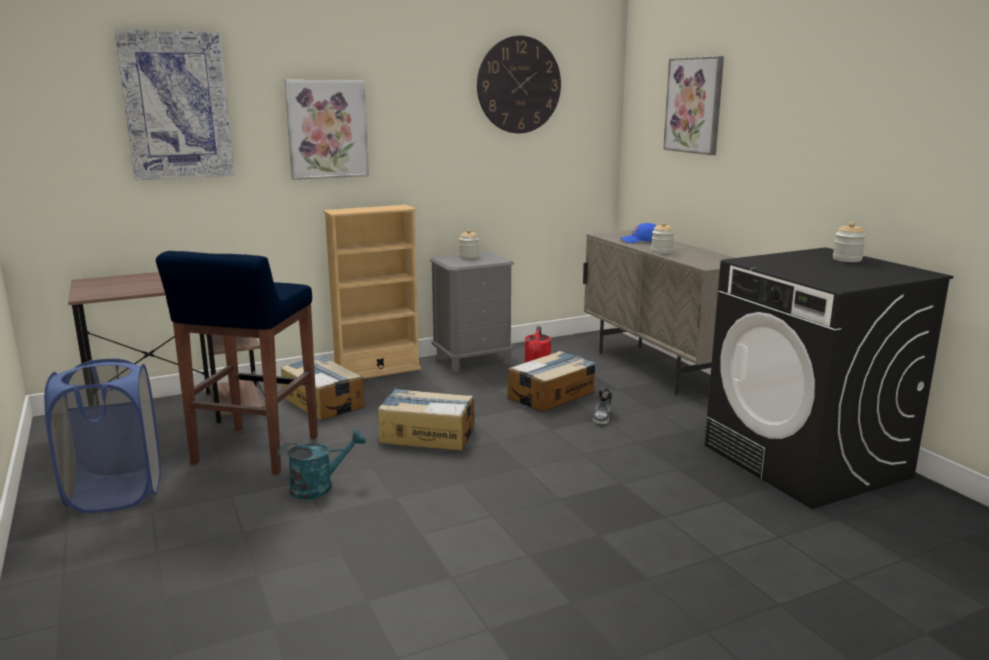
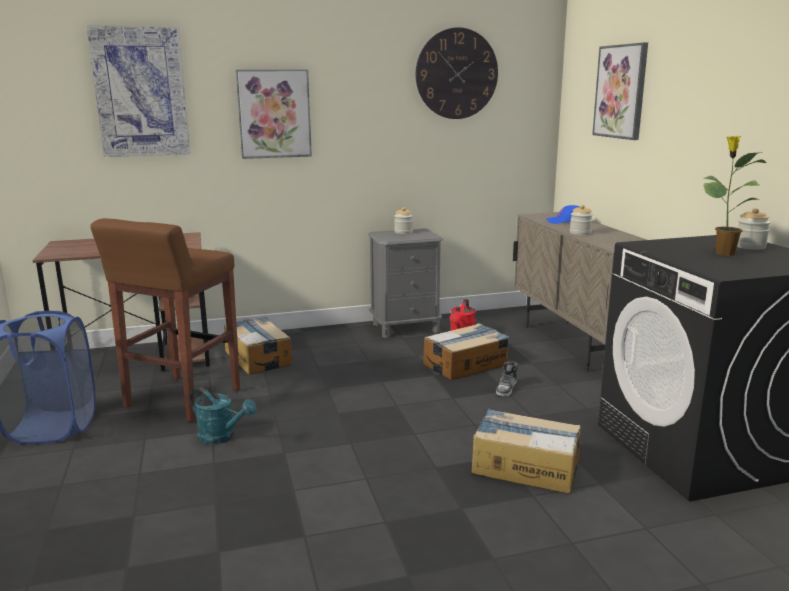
camera: 10 degrees right, 0 degrees up
blue stool [156,251,318,475] -> brown stool [90,218,240,422]
turquoise watering can [276,429,366,499] -> turquoise watering can turned 45 degrees clockwise [190,387,257,445]
beige bookcase [323,205,421,379] -> none
cardboard box [378,388,474,451] -> cardboard box moved to [472,408,581,494]
none -> potted plant [703,136,767,256]

